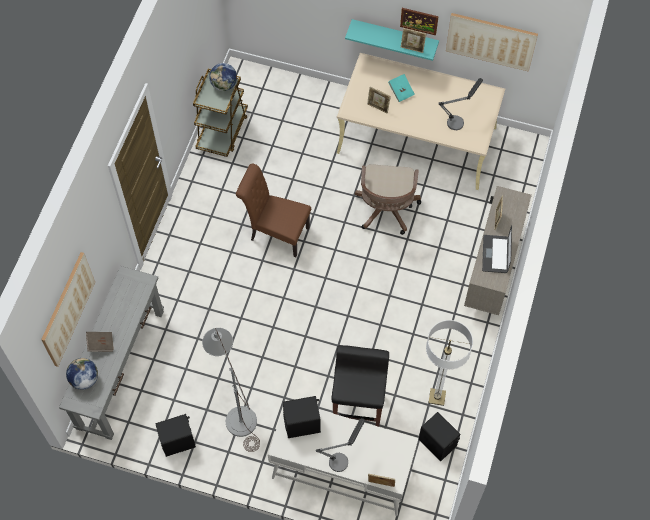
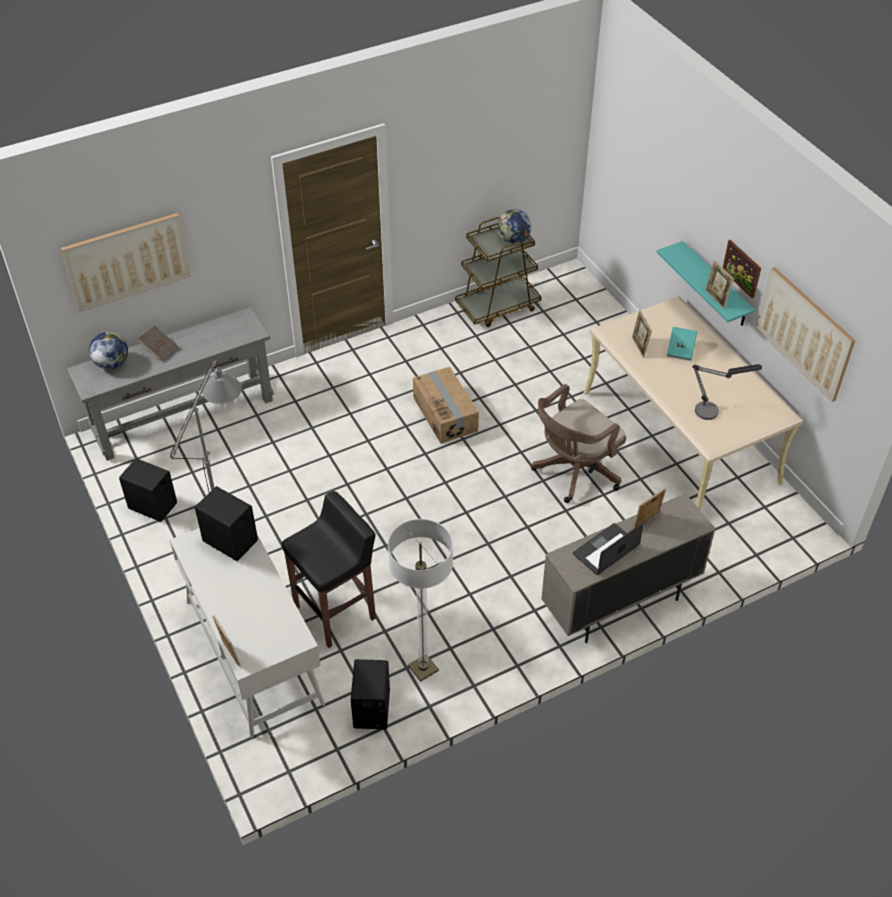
camera: 45 degrees right, 15 degrees down
brown chair [236,164,311,257] -> cardboard box [413,367,479,444]
table lamp [316,418,365,472] -> none

